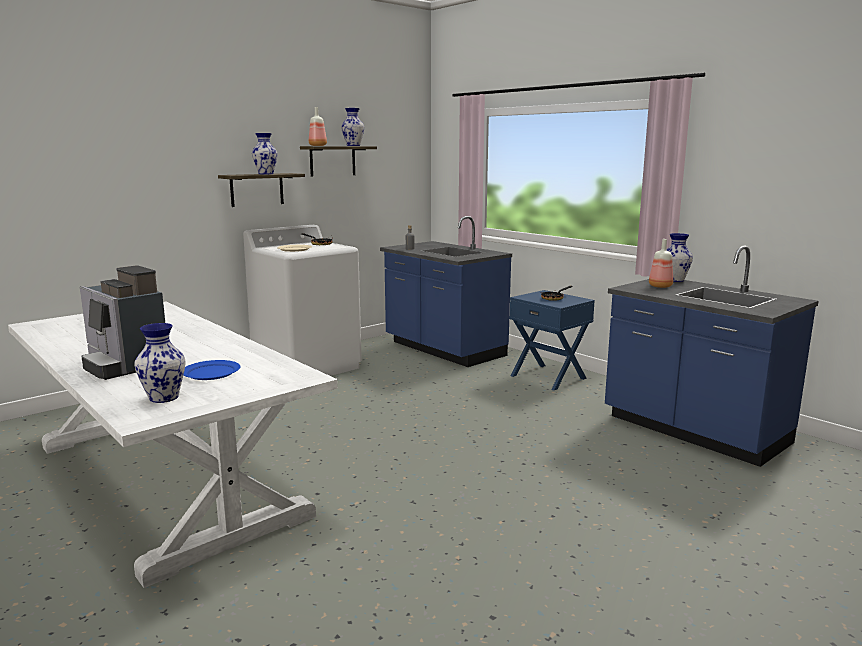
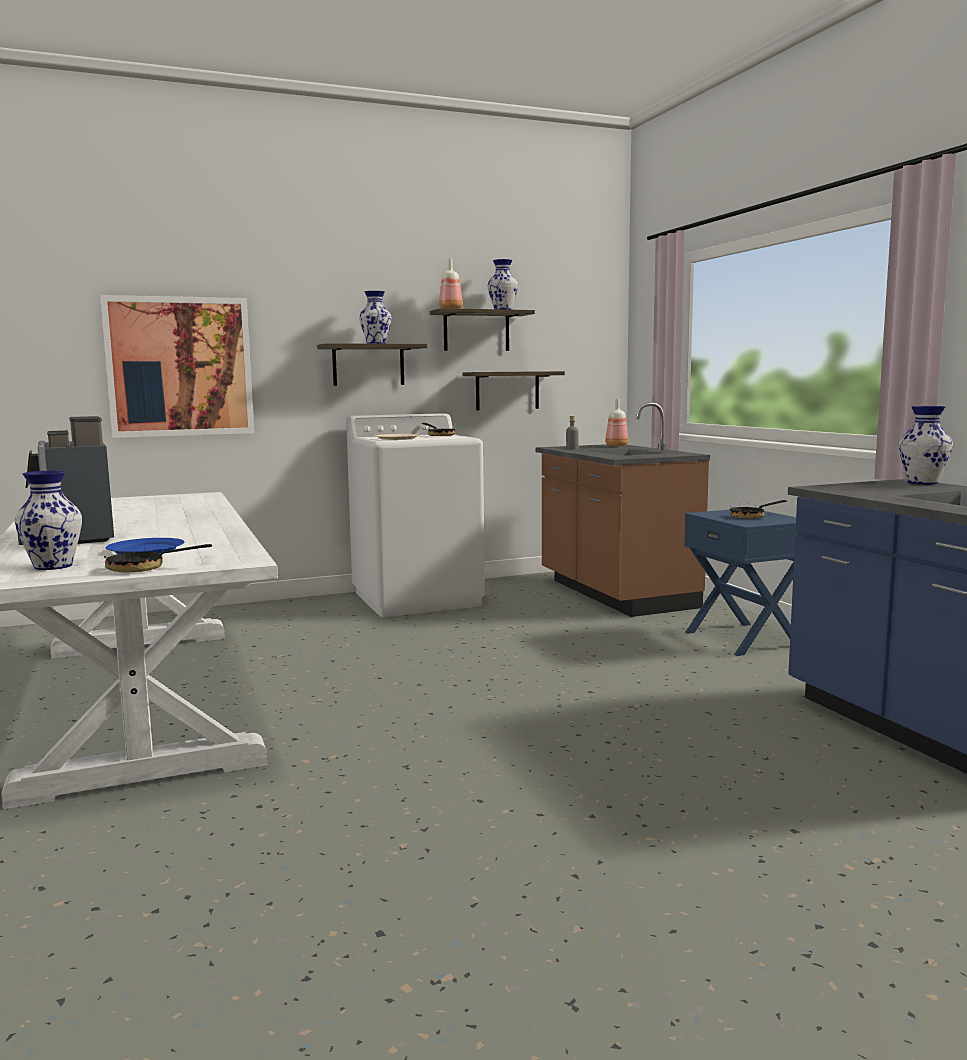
camera: 20 degrees right, 5 degrees down
blue counter [380,216,512,367] -> brown counter [535,402,710,617]
bottle [649,239,673,288] -> bottle moved to [605,399,628,446]
none -> picture [100,295,254,438]
none -> frying pan [104,544,212,572]
none -> shelf [463,371,565,410]

